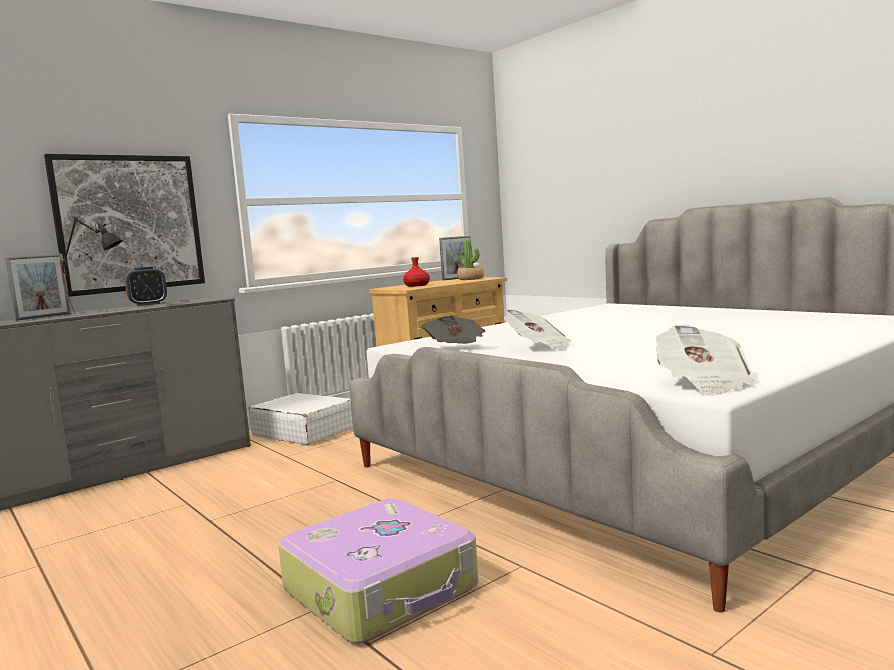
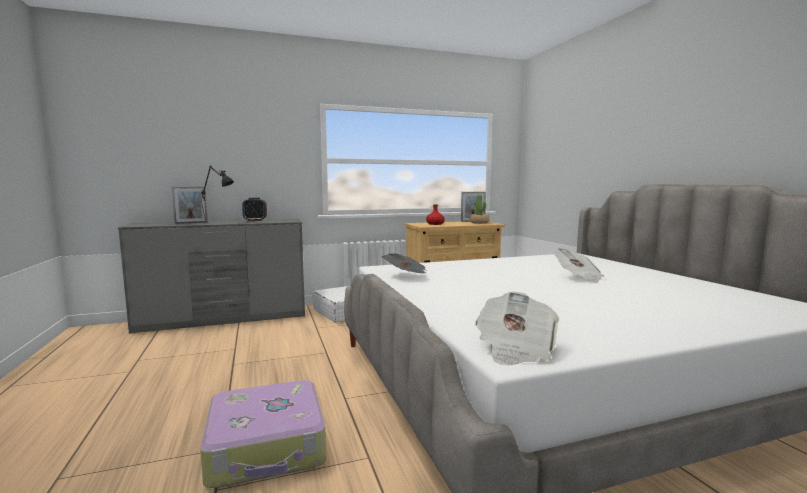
camera: 20 degrees right, 0 degrees up
picture [44,154,205,297] -> none
newspaper [504,309,571,351] -> newspaper moved to [554,248,604,283]

